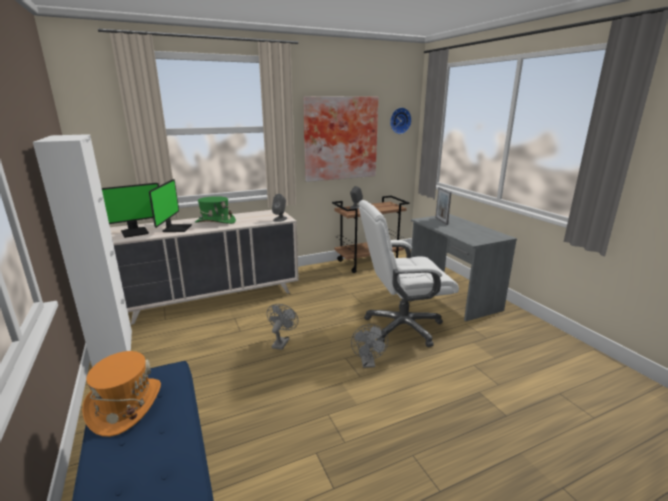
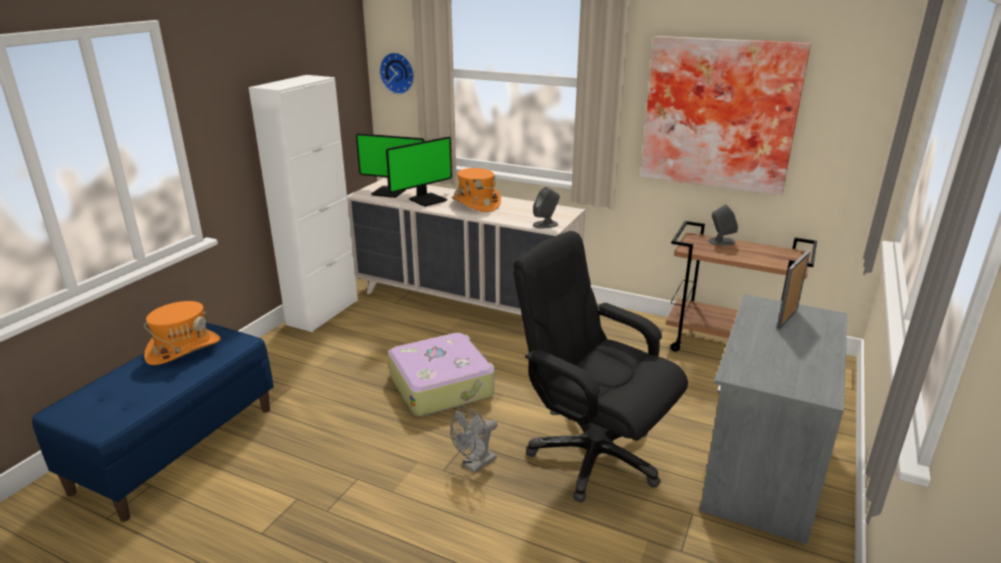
camera: 50 degrees right, 5 degrees up
green hat [195,196,236,224] -> orange hat [451,168,501,212]
grey fan [267,304,298,350] -> suitcase [388,333,495,416]
white office chair [358,200,459,347] -> black office chair [513,231,688,502]
wall clock [390,107,412,134] -> wall clock moved to [379,52,414,94]

